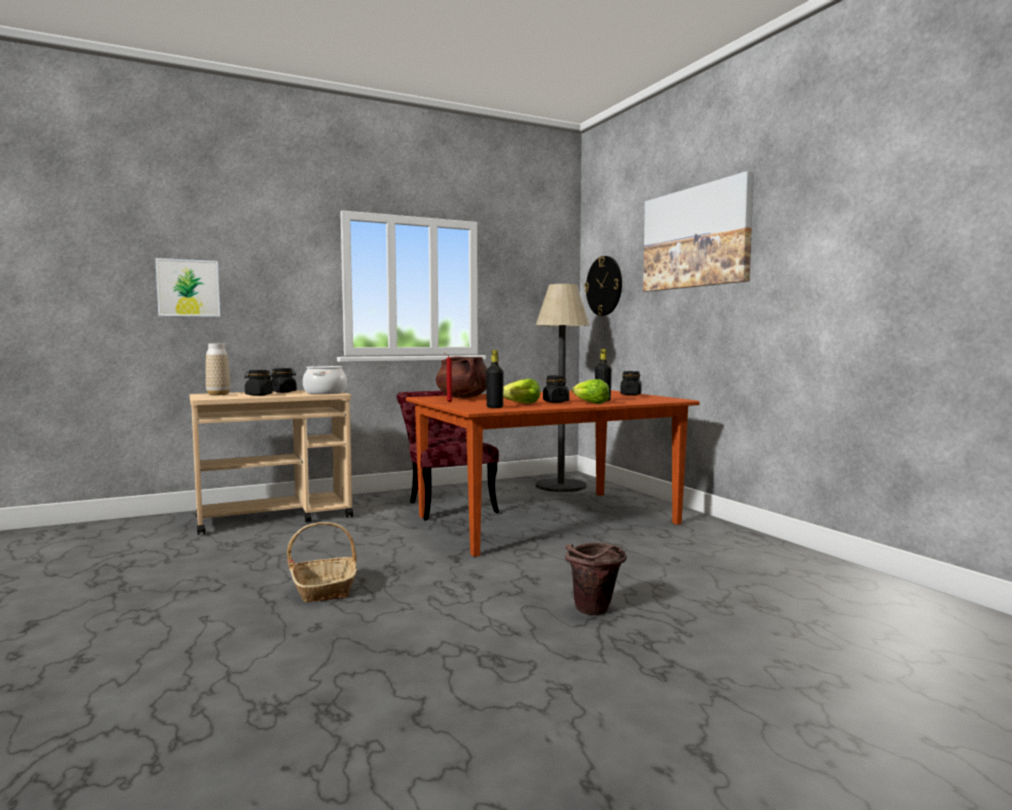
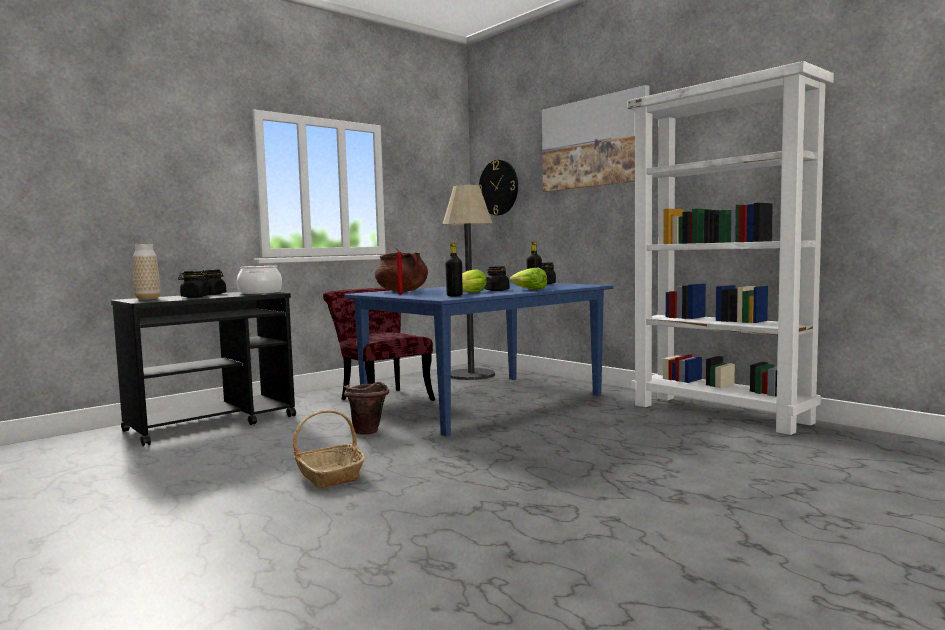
camera: 15 degrees left, 0 degrees up
picture [155,258,220,317] -> none
beige cart [189,390,353,535] -> black cart [111,292,296,446]
brown dining table [406,390,700,557] -> blue dining table [344,282,614,436]
brown bucket [565,542,627,615] -> brown bucket moved to [344,382,389,435]
none -> white bookcase [628,61,834,435]

